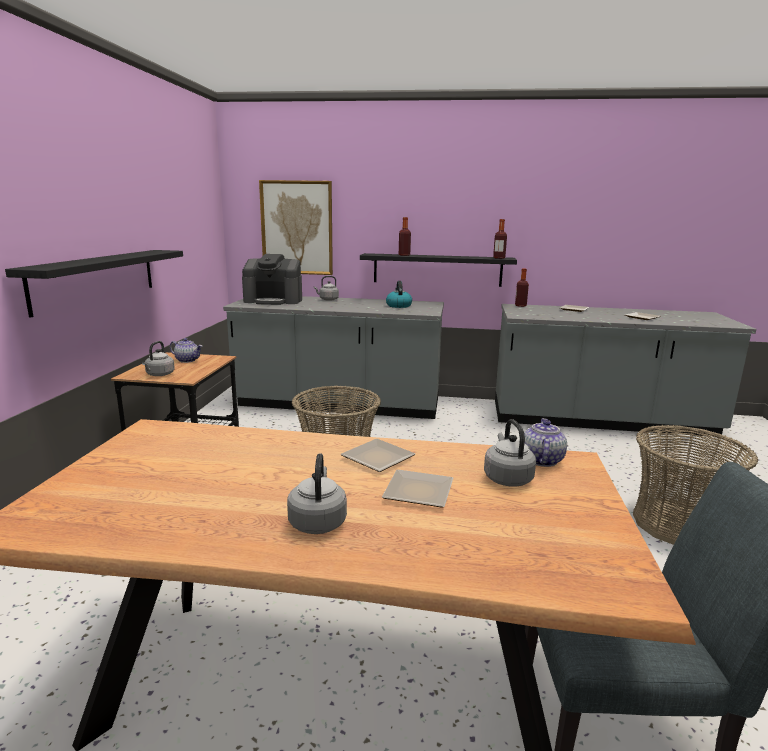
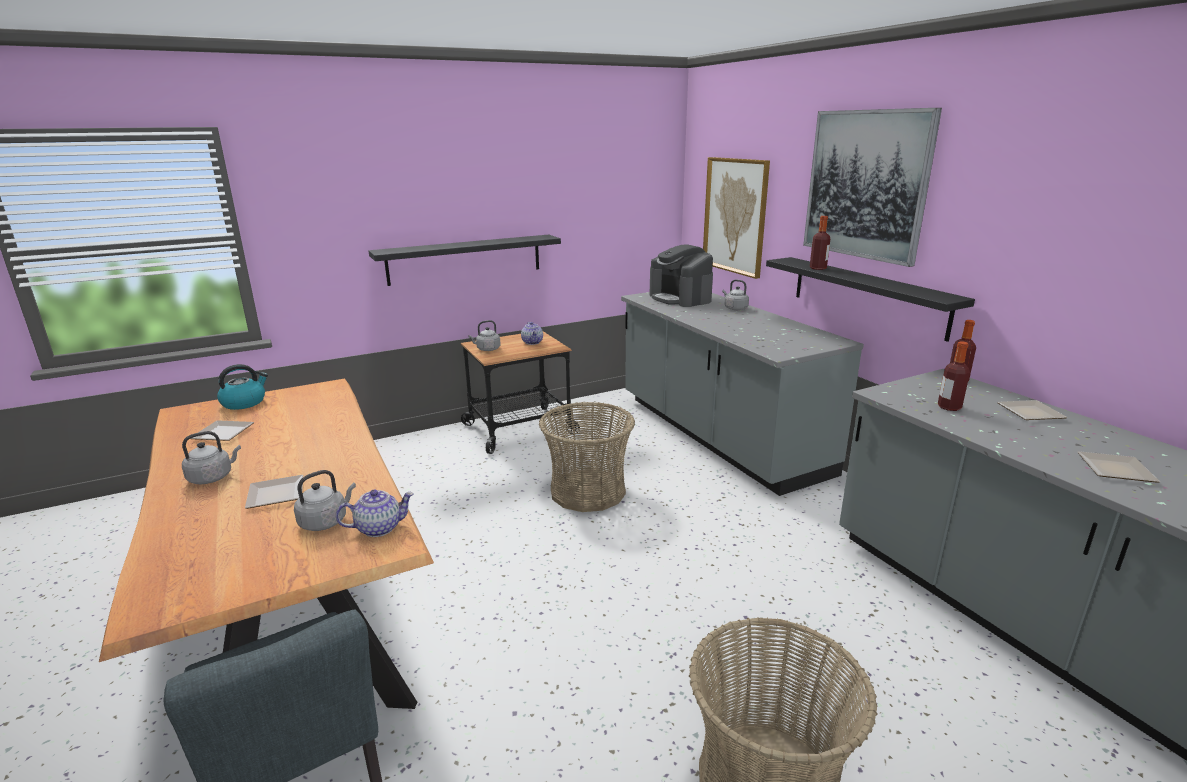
camera: 55 degrees right, 5 degrees up
plate [340,439,415,472] -> plate moved to [190,420,254,441]
kettle [386,281,412,308] -> kettle moved to [217,364,268,410]
bottle [493,219,507,259] -> bottle moved to [938,341,970,411]
none -> picture [803,108,942,267]

